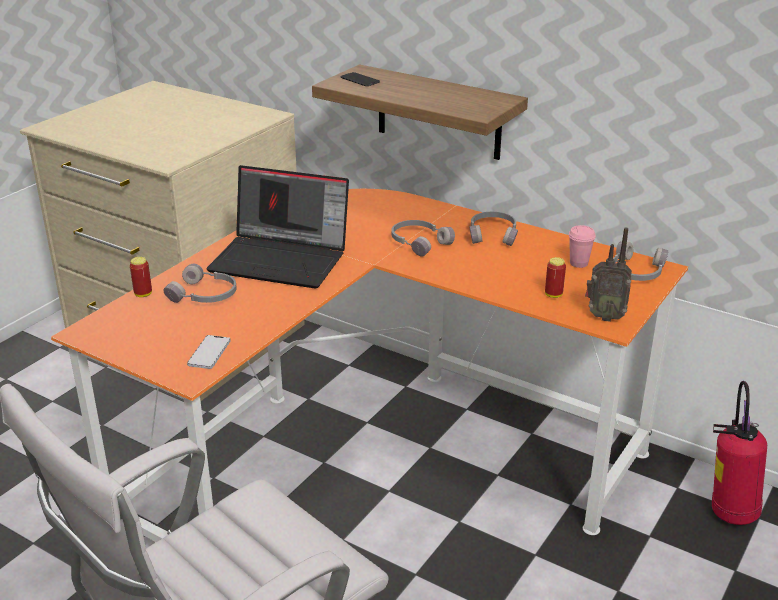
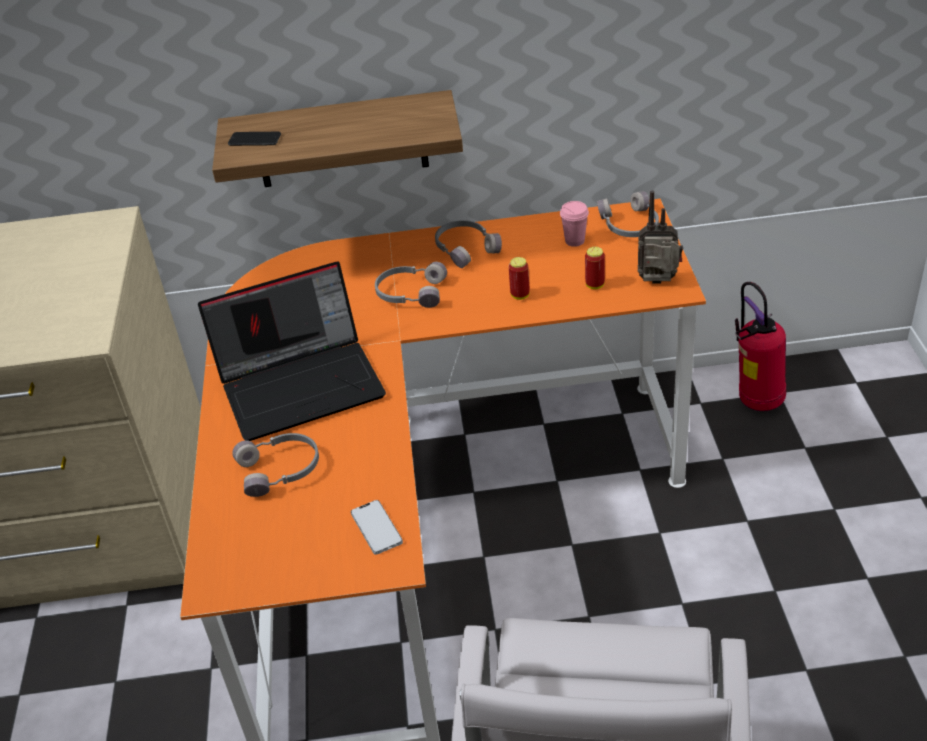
camera: 35 degrees left, 10 degrees up
can [130,257,152,297] -> can moved to [509,257,530,300]
radio [585,228,632,322] -> radio turned 150 degrees counterclockwise [638,191,683,284]

